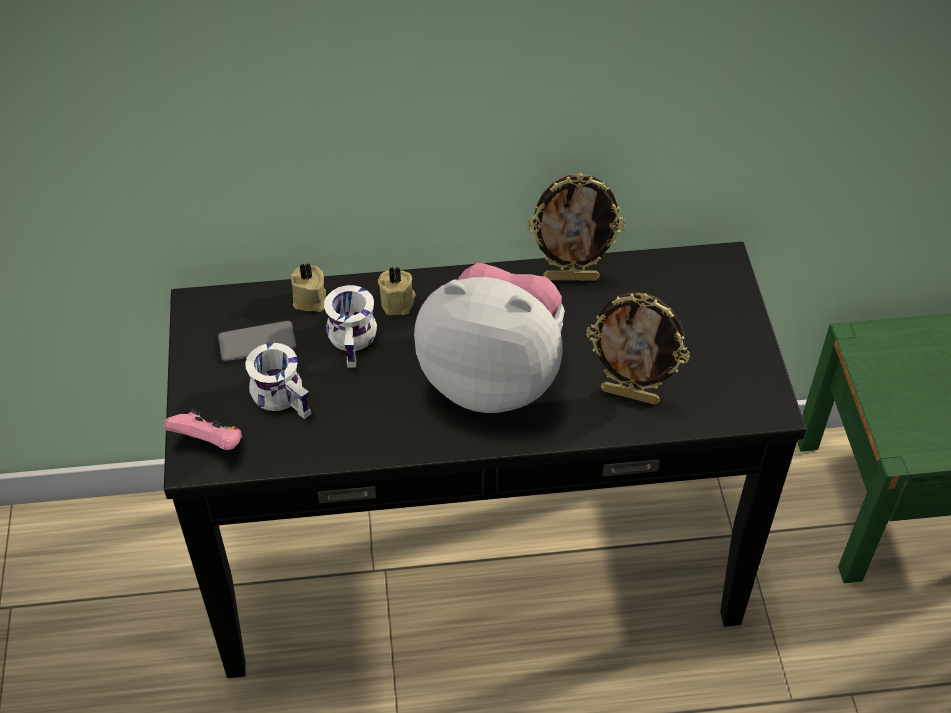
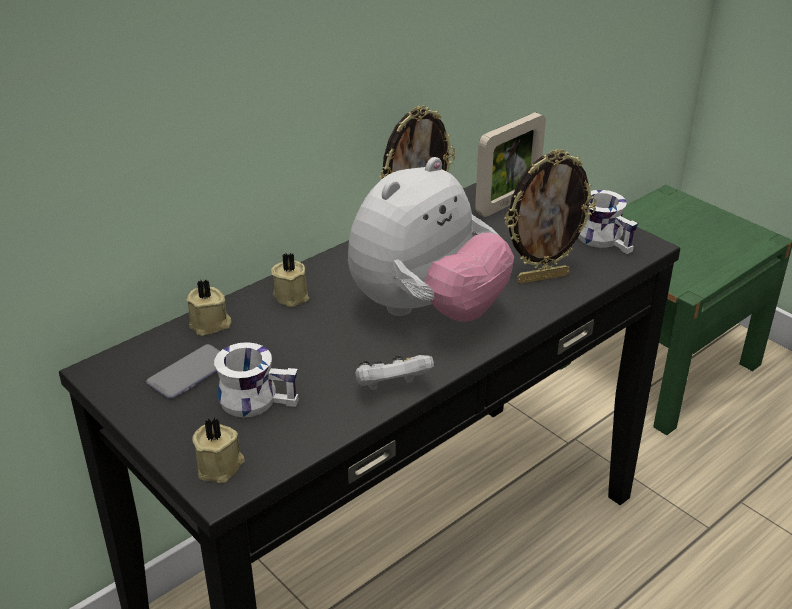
camera: 35 degrees left, 15 degrees down
pink game controller [164,409,242,450] -> beige candle [192,418,245,483]
white mug [324,285,377,367] -> white mug moved to [578,190,638,254]
plush toy [414,263,565,413] -> plush toy turned 150 degrees clockwise [348,157,514,322]
none -> white game controller [355,355,434,390]
none -> picture frame [475,112,546,217]

